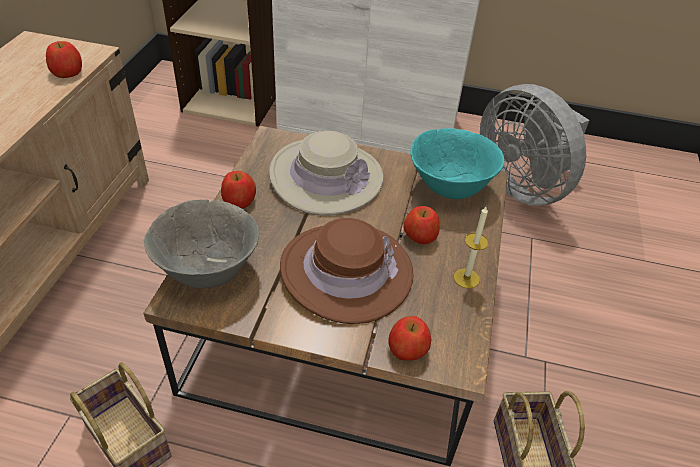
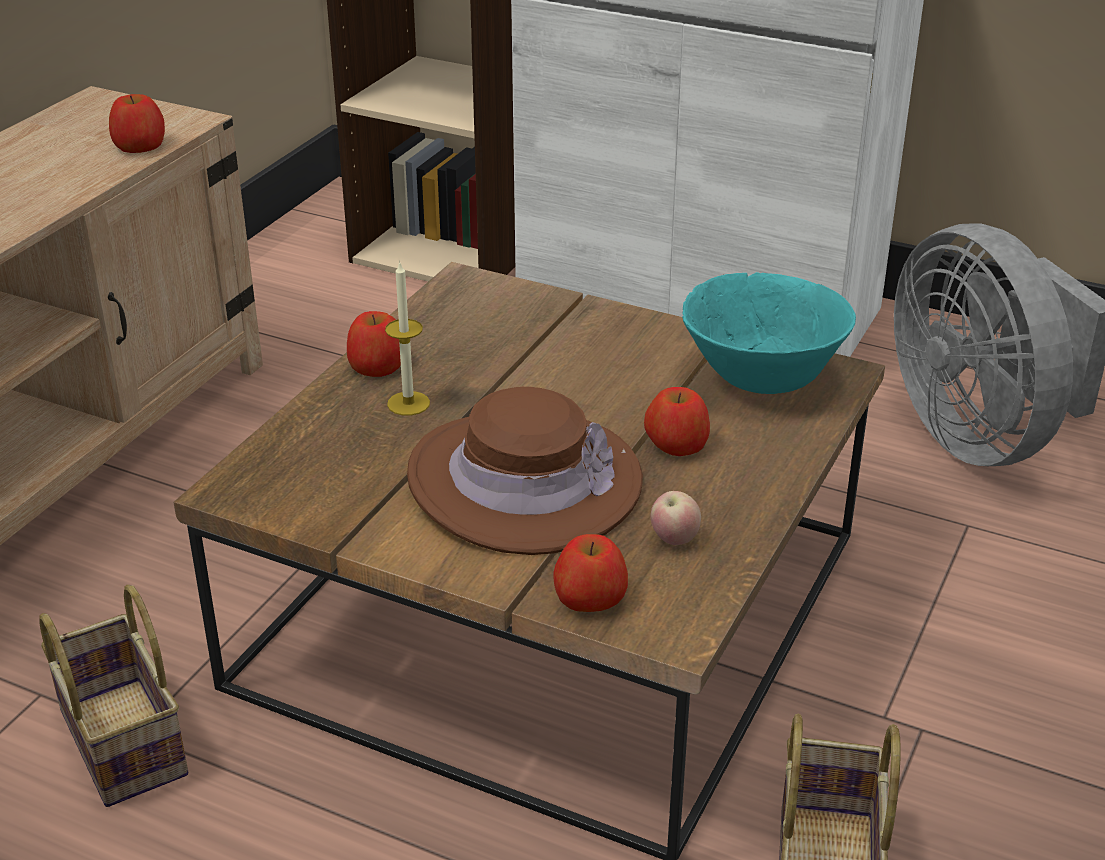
camera: 15 degrees right, 10 degrees down
grey bowl [144,199,259,288] -> none
beige hat [269,131,383,216] -> none
candle [454,207,488,289] -> candle moved to [385,261,430,416]
none -> apple [651,491,701,545]

